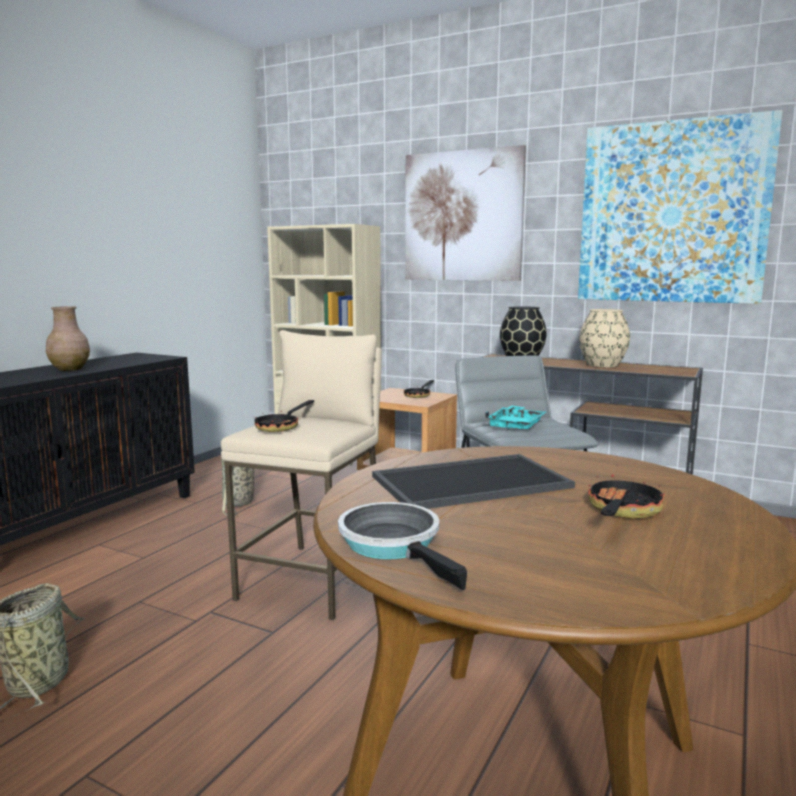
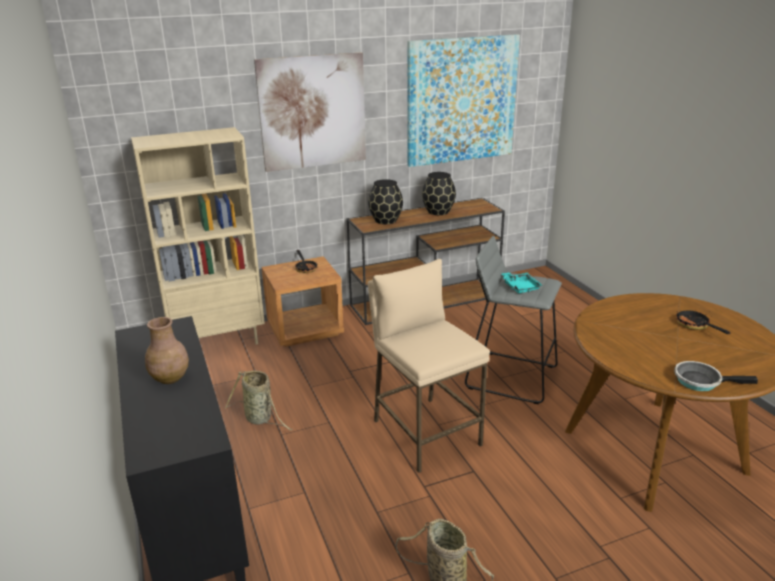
camera: 50 degrees left, 15 degrees up
frying pan [254,400,314,432] -> none
tray [372,454,575,509] -> none
beige vase [579,309,630,367] -> black vase [422,172,456,215]

